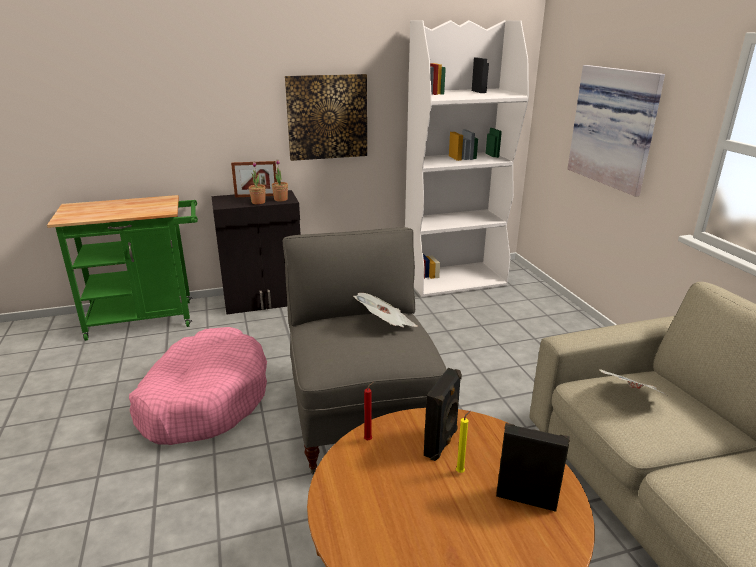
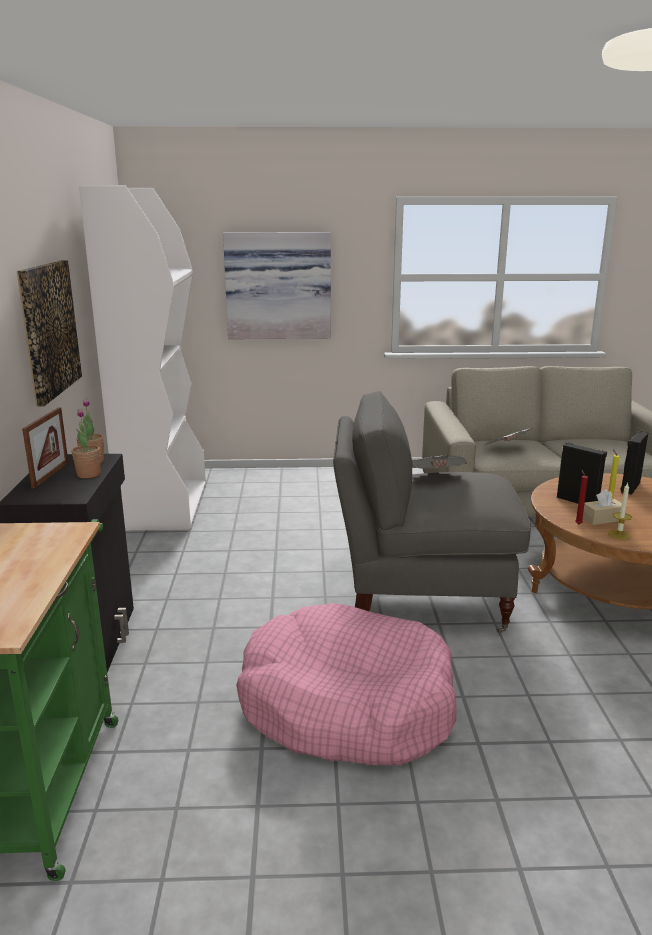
camera: 75 degrees left, 5 degrees down
none -> beige tissue box [583,489,627,525]
none -> candle [608,483,632,540]

